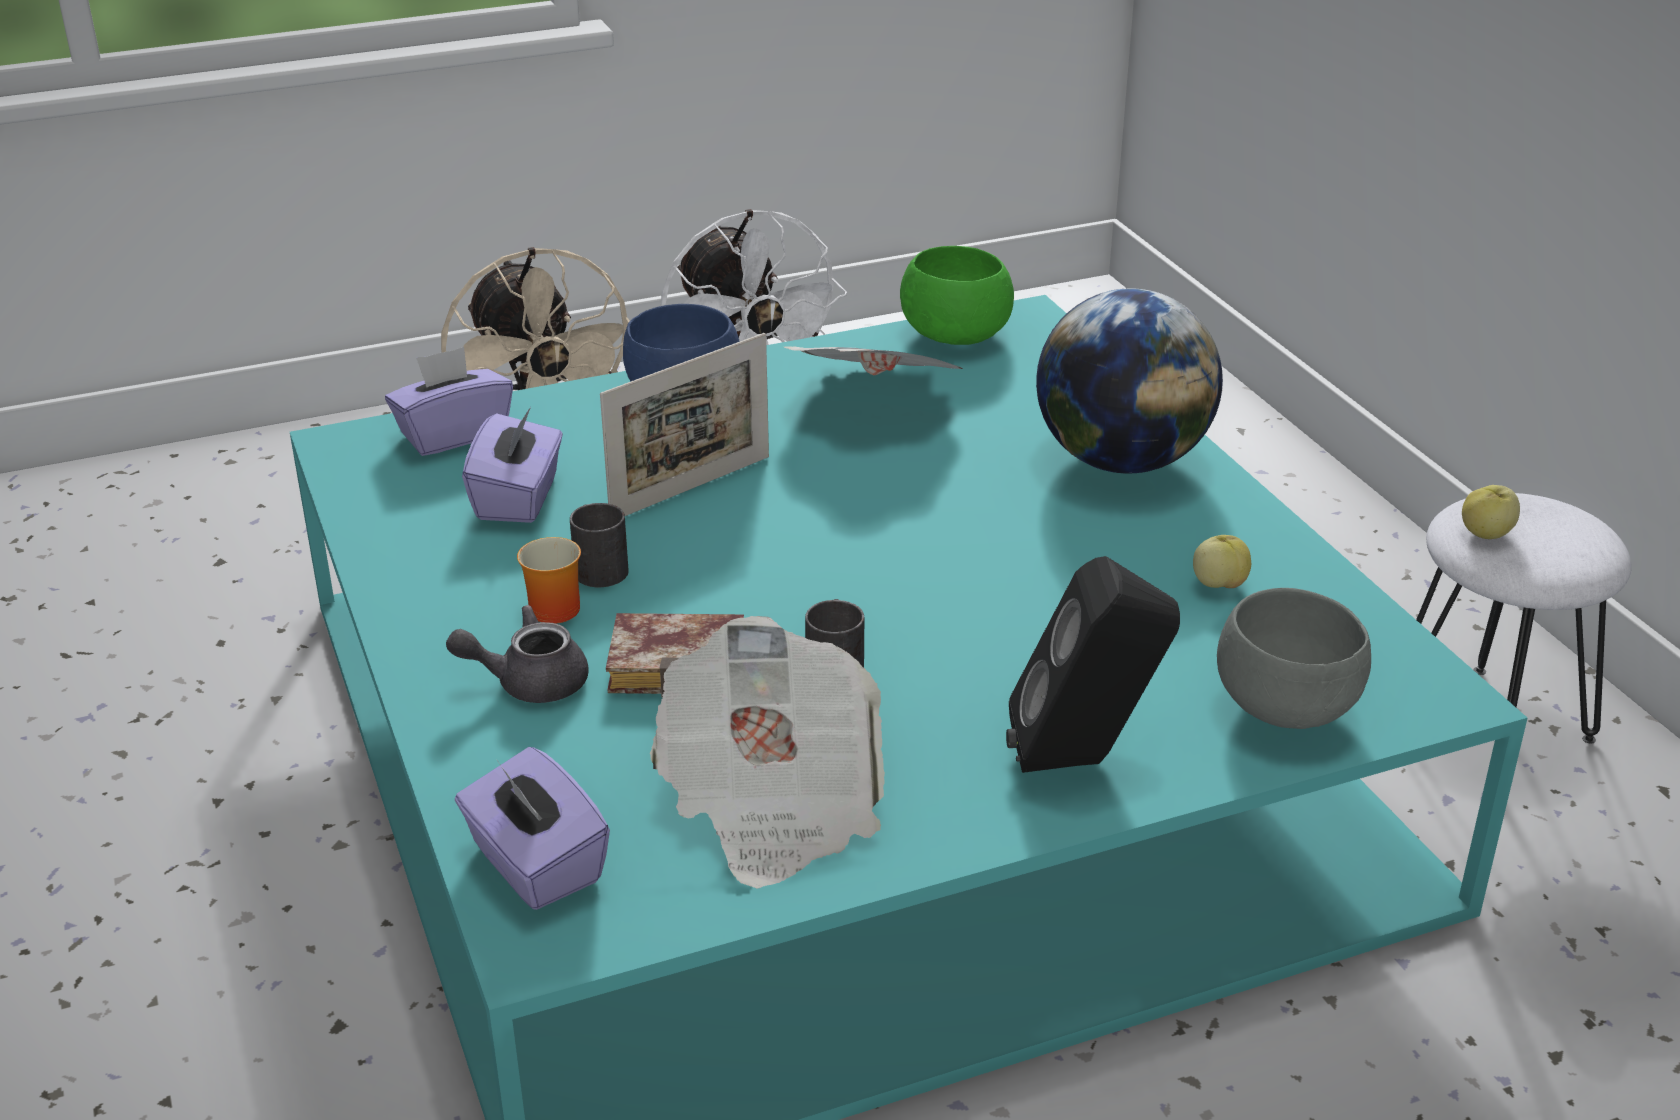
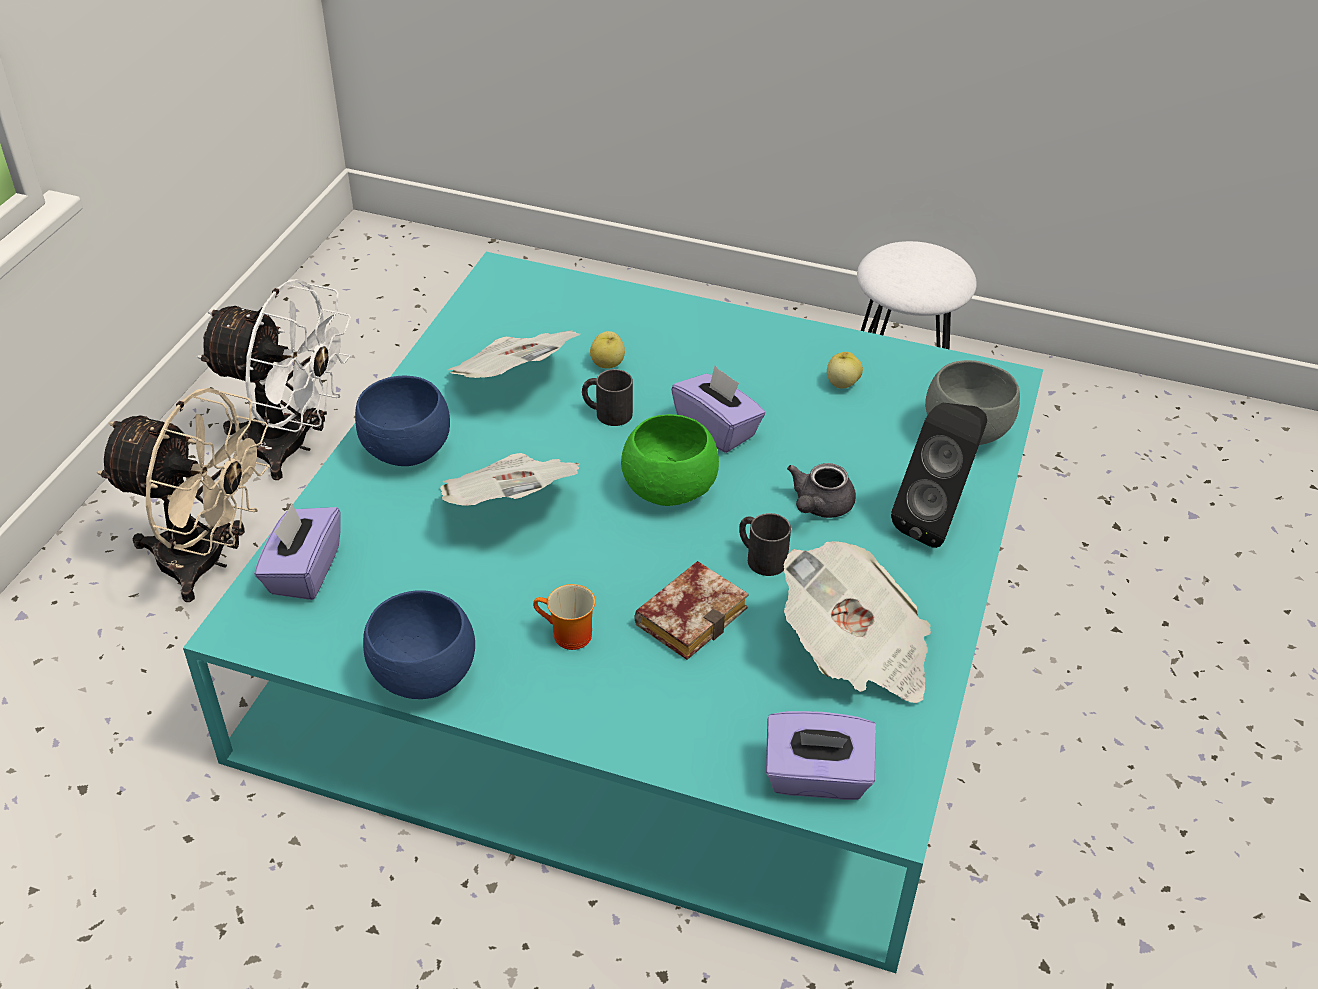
camera: 50 degrees left, 10 degrees up
grey teapot [446,605,589,703] -> grey teapot moved to [787,463,856,518]
purple tissue box [462,407,563,523] -> purple tissue box moved to [671,365,766,453]
black mug [570,503,629,587] -> black mug moved to [582,369,633,426]
picture frame [600,333,769,516] -> newspaper [440,453,579,506]
green bowl [900,246,1014,345] -> green bowl moved to [621,414,719,506]
globe [1036,289,1223,474] -> none
apple [1462,485,1520,539] -> apple moved to [590,331,625,369]
none -> blue bowl [363,590,475,699]

